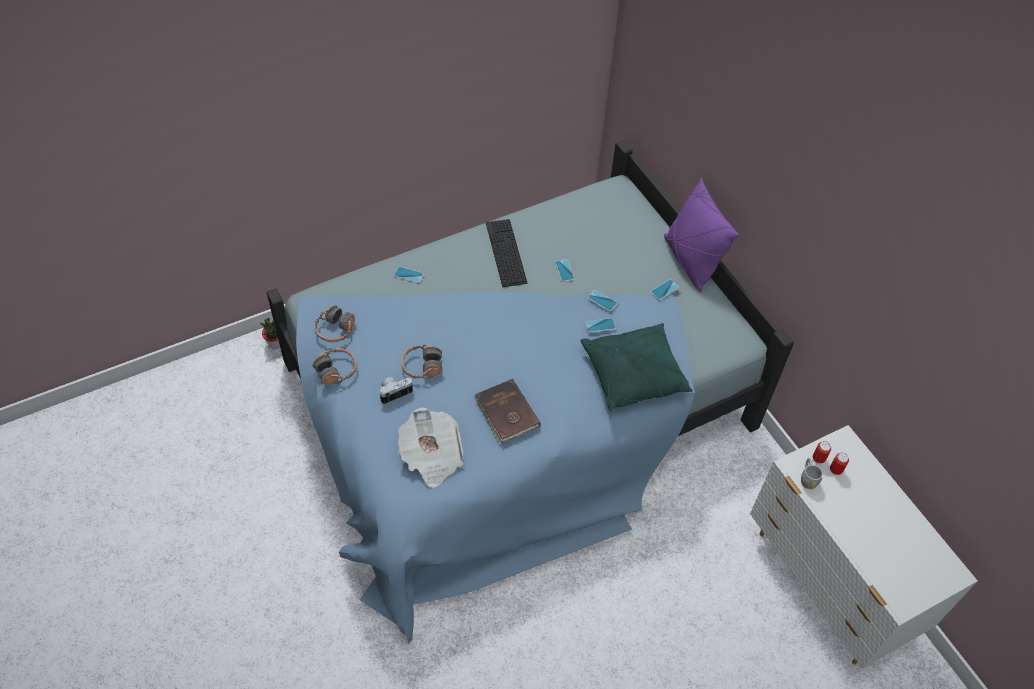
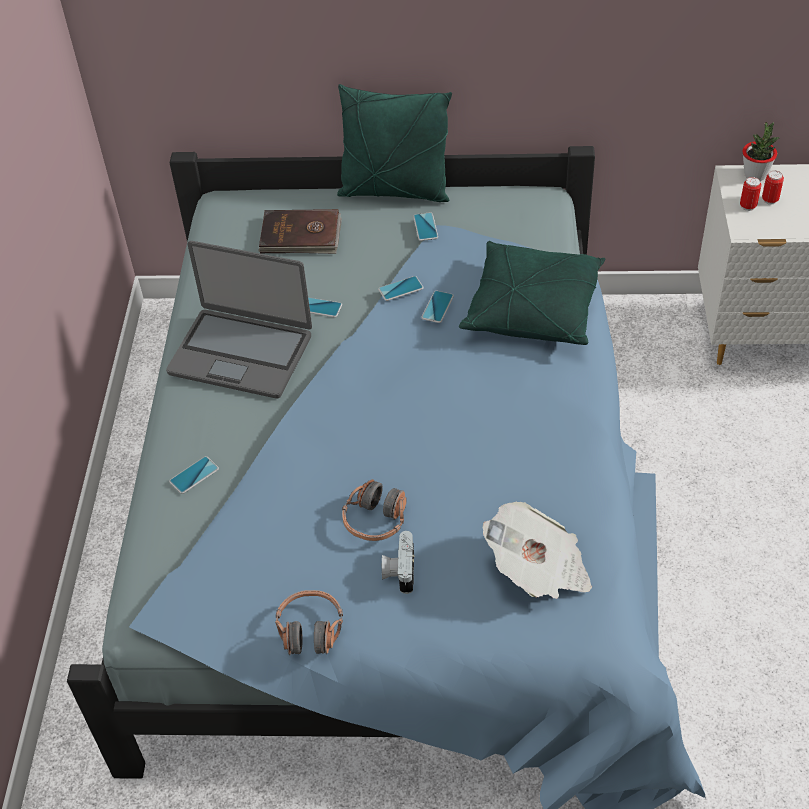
camera: 55 degrees left, 5 degrees down
potted plant [260,318,280,349] -> potted plant moved to [742,122,780,181]
headphones [314,305,355,342] -> none
brown book [474,379,540,444] -> brown book moved to [258,209,342,254]
keyboard [486,219,527,287] -> laptop [166,241,312,398]
purple pillow [664,178,739,292] -> green pillow [337,84,452,202]
grey mug [801,458,823,490] -> none

